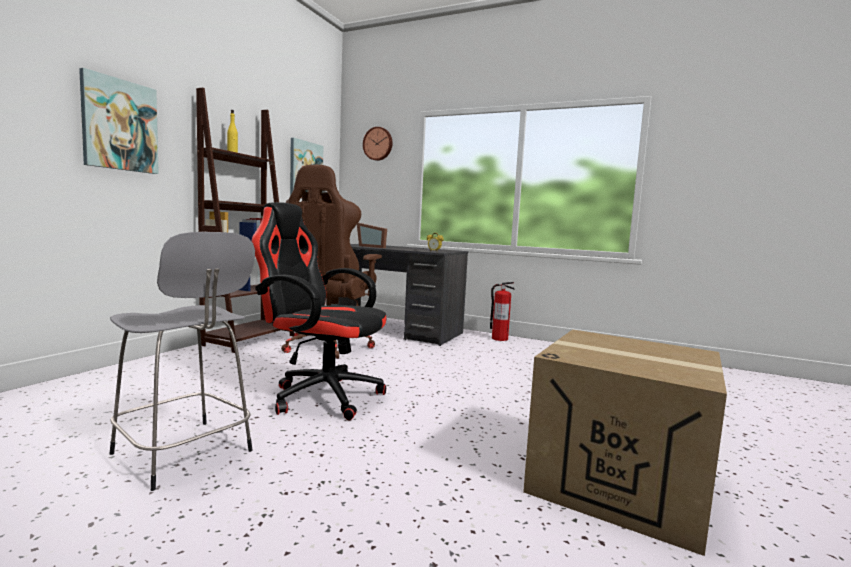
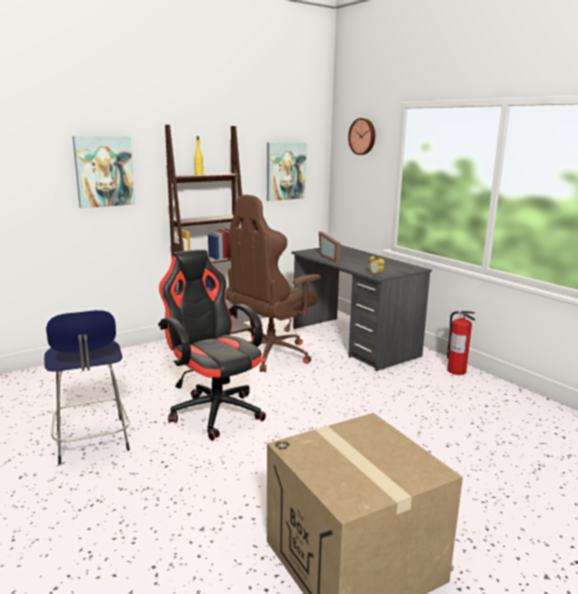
camera: 30 degrees right, 10 degrees up
grey stool [110,232,255,491] -> blue stool [44,310,130,465]

